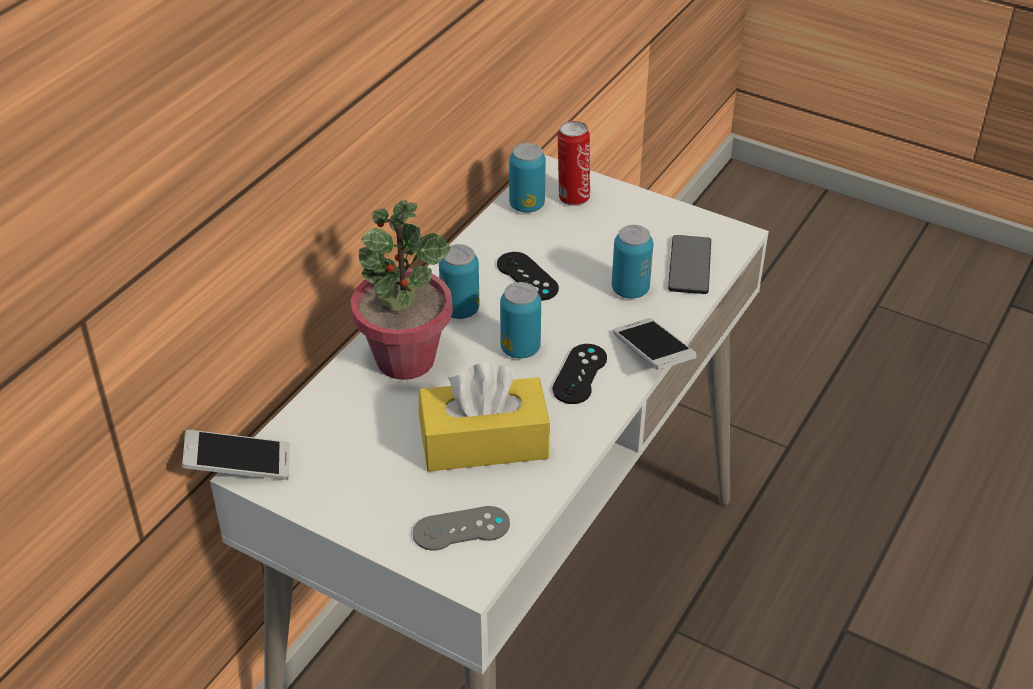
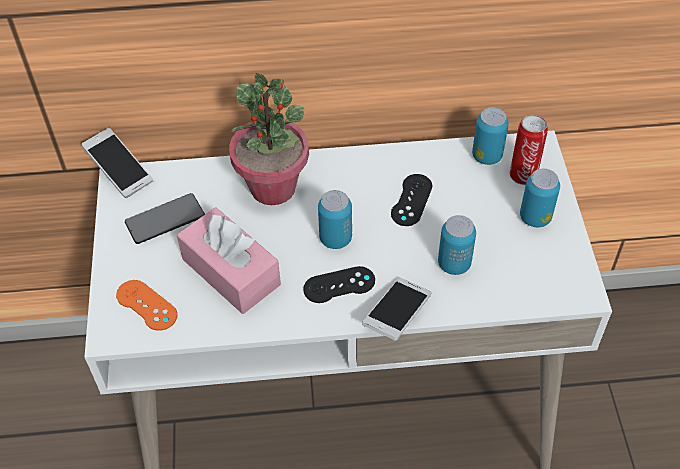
camera: 55 degrees right, 10 degrees up
grey game controller [413,506,510,551] -> orange game controller [116,280,177,331]
yellow tissue box [419,362,550,472] -> pink tissue box [177,207,281,314]
can [439,244,480,319] -> can moved to [520,169,560,227]
phone [668,235,711,294] -> phone moved to [125,193,205,244]

